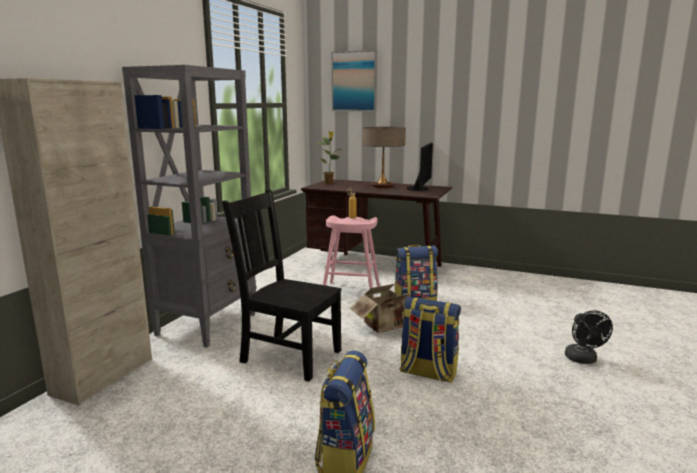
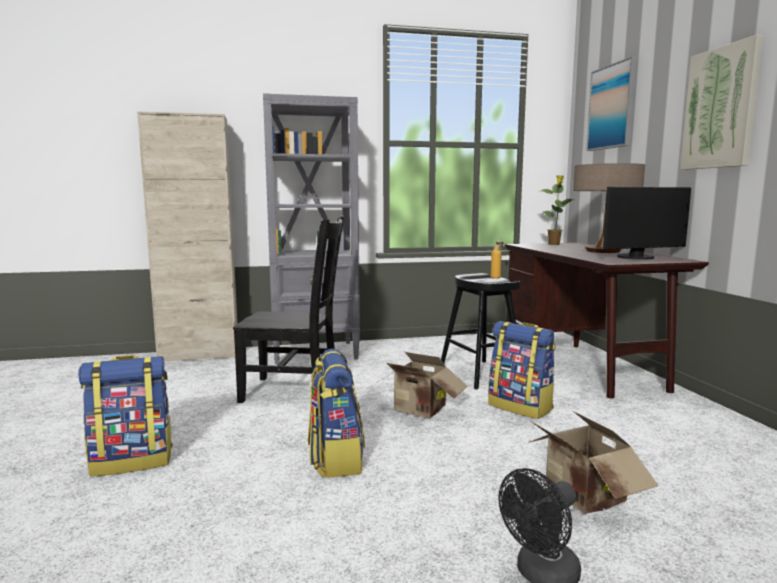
camera: 55 degrees right, 5 degrees down
black chair [222,189,341,381] -> black chair turned 105 degrees clockwise [233,216,344,403]
pink stool [323,215,380,298] -> black stool [441,273,520,389]
none -> cardboard box [528,411,659,514]
none -> picture [680,35,764,170]

